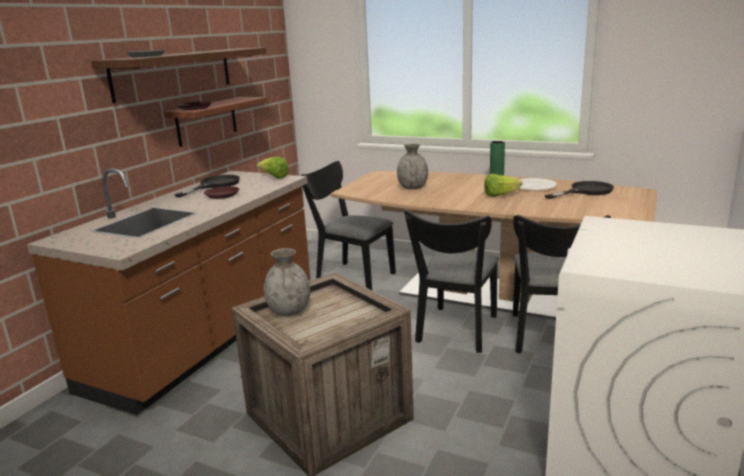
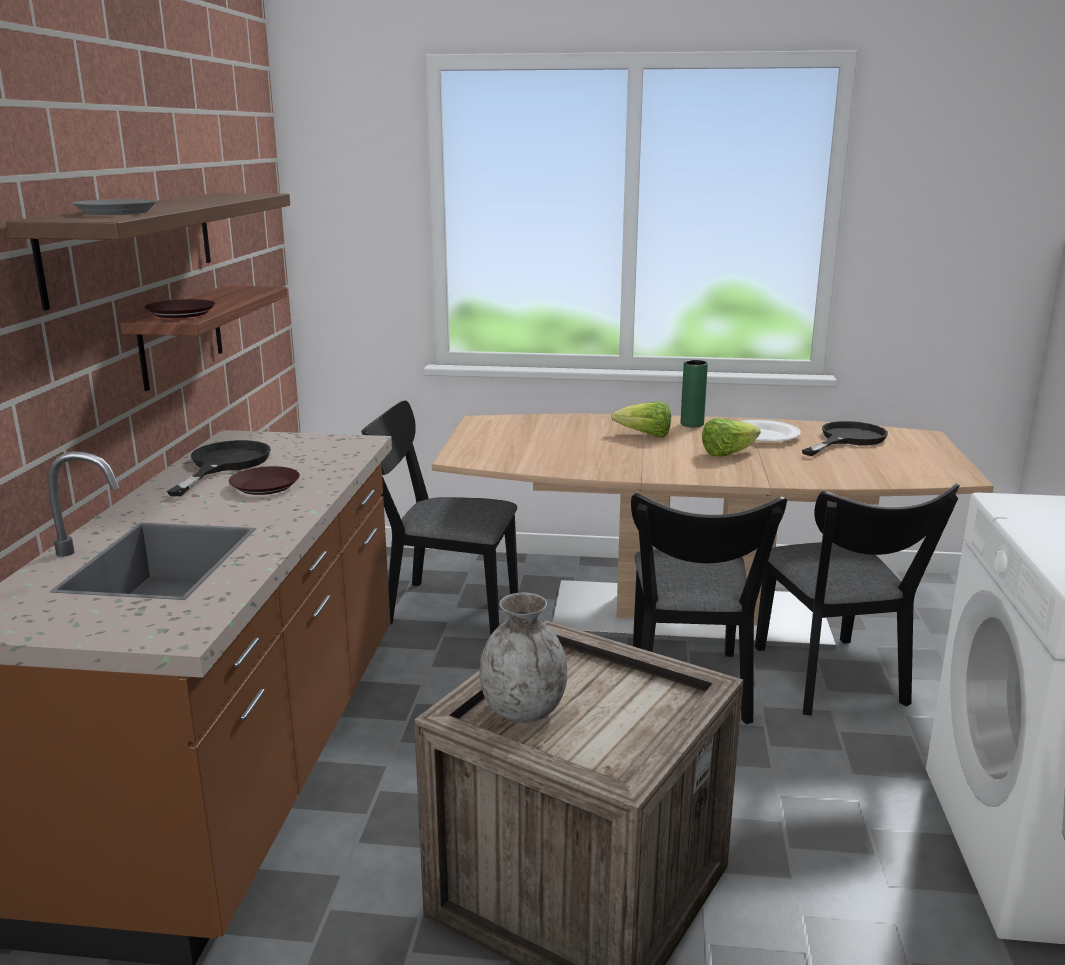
camera: 20 degrees left, 0 degrees up
lettuce [257,157,289,178] -> lettuce moved to [611,401,671,437]
grey vase [397,144,428,190] -> none

